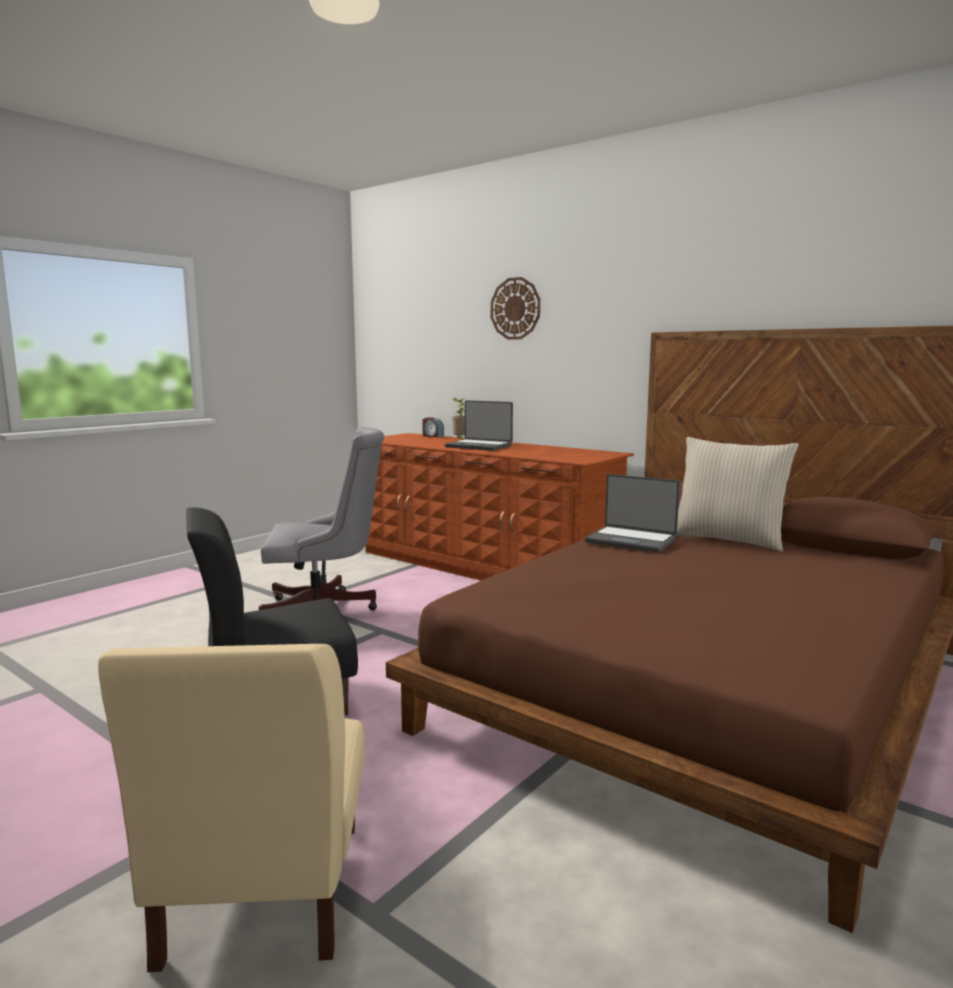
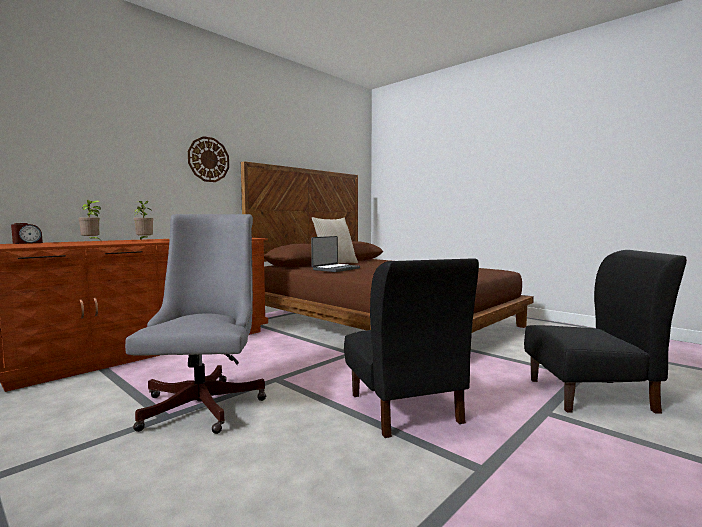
camera: 85 degrees left, 5 degrees down
beige chair [98,644,365,972] -> black chair [524,250,687,414]
laptop [445,400,513,451] -> potted plant [134,201,153,240]
wall clock [491,277,540,340] -> wall clock moved to [188,136,229,182]

